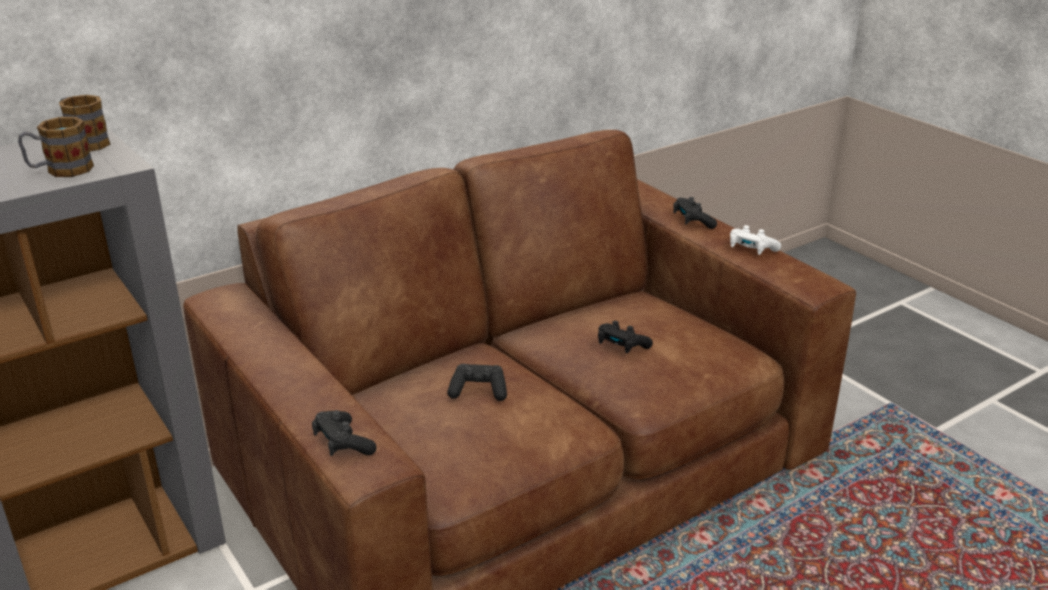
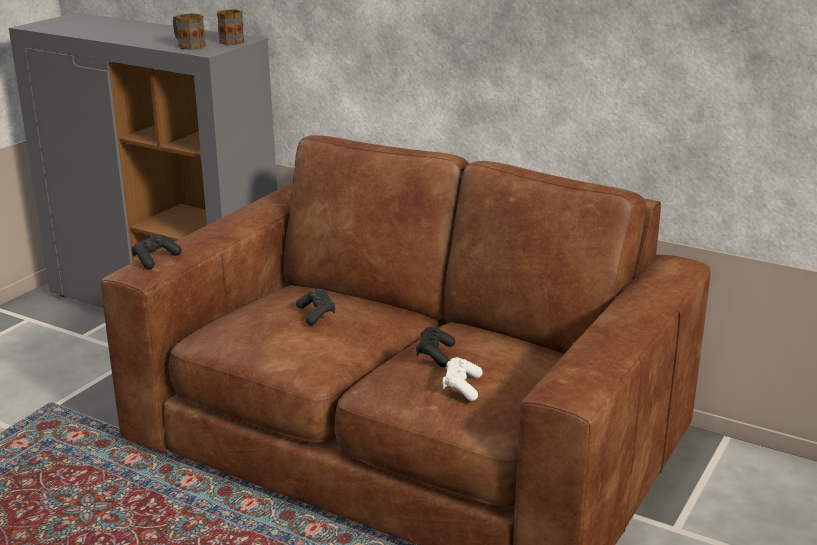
camera: 65 degrees right, 5 degrees down
black game controller [673,197,717,229] -> none
white game controller [730,225,781,255] -> white game controller moved to [442,357,482,401]

